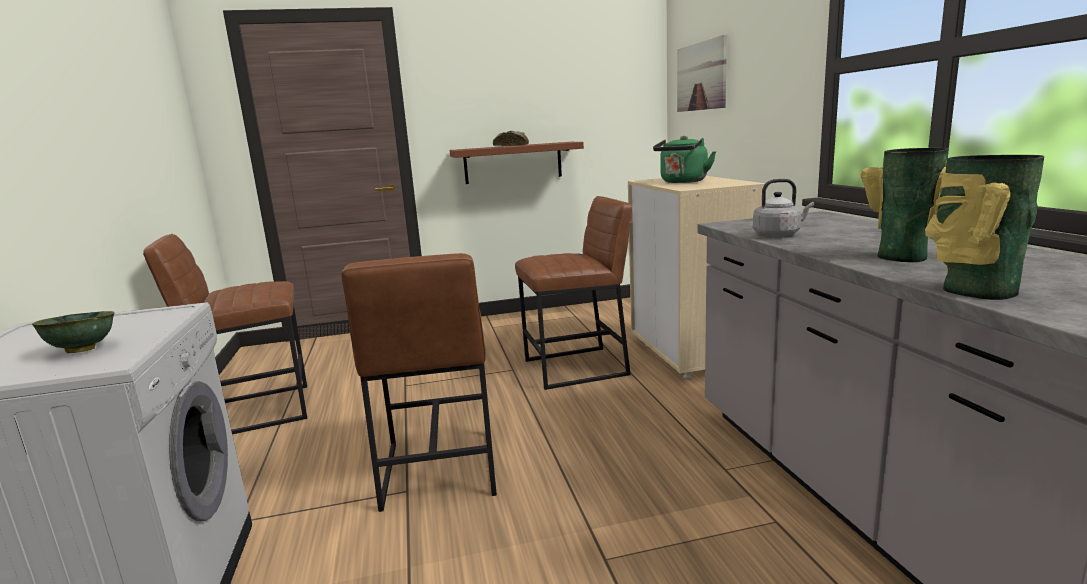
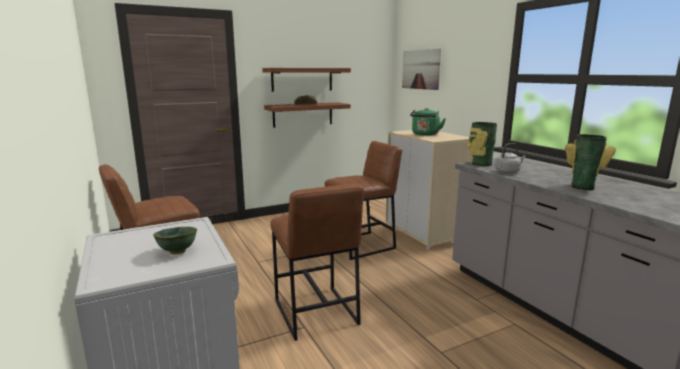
camera: 15 degrees left, 0 degrees up
vase [925,155,1044,300] -> vase moved to [467,122,497,166]
none -> brown shelf [262,68,351,92]

